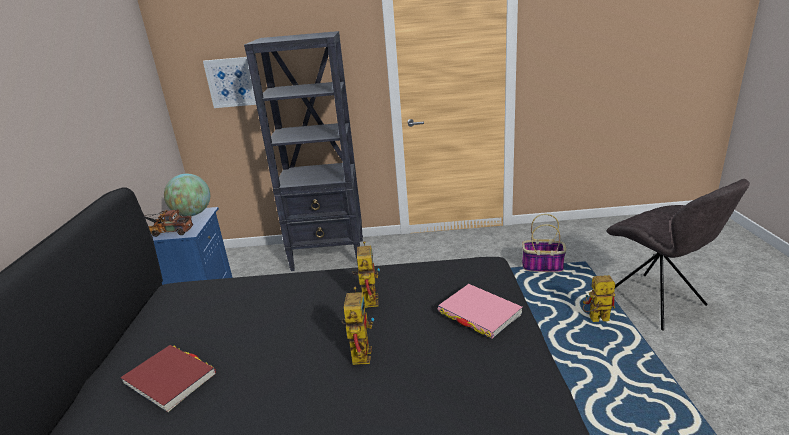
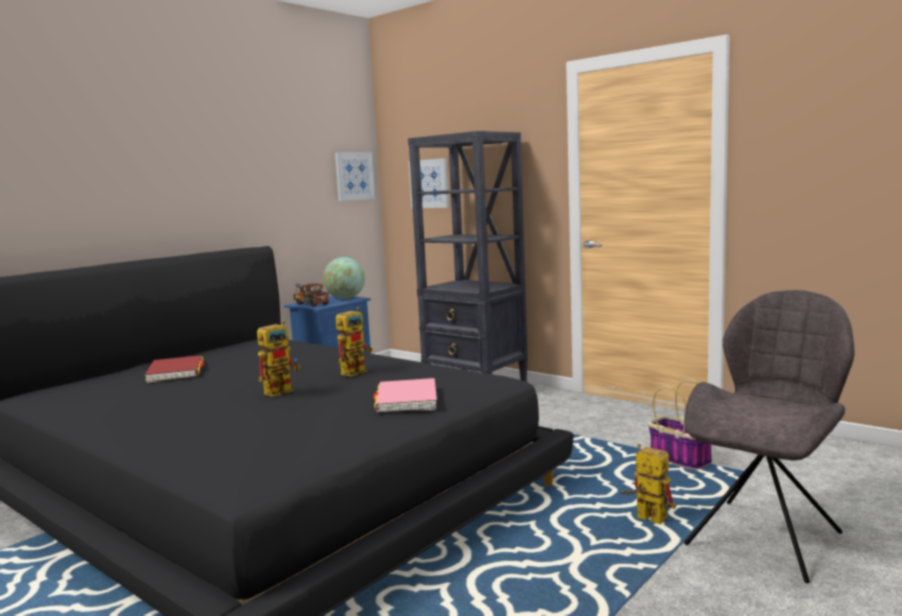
camera: 40 degrees right, 15 degrees down
grey chair [606,179,750,331] -> grey chair turned 150 degrees counterclockwise [684,290,855,583]
none -> picture [335,153,375,201]

